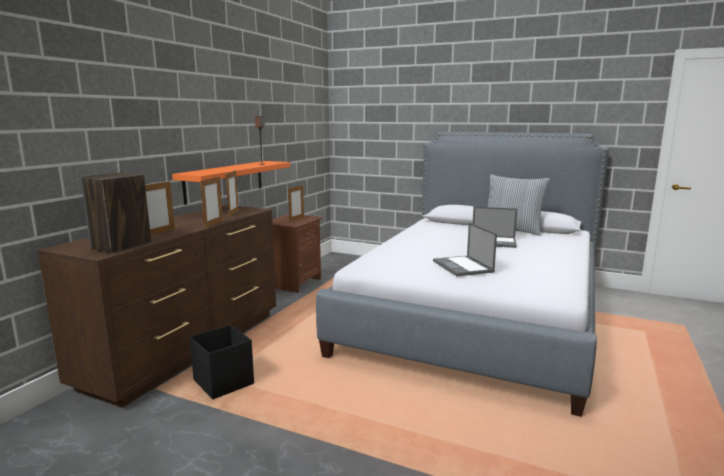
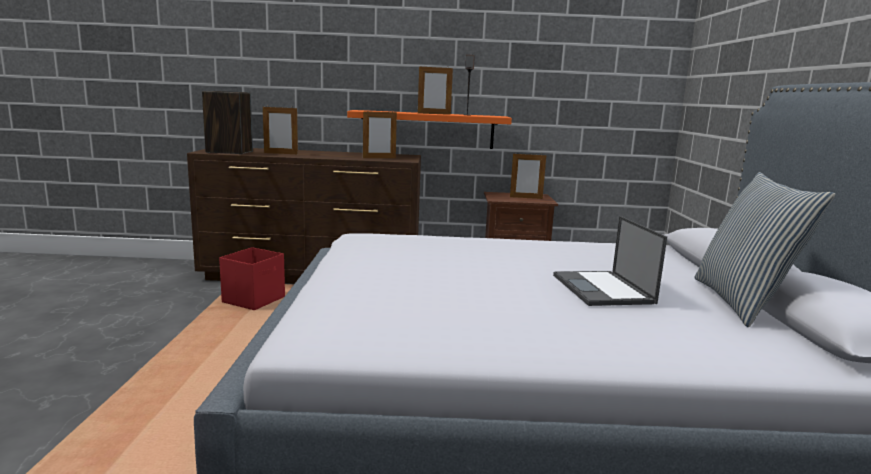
camera: 65 degrees right, 0 degrees up
black storage box [190,325,254,399] -> red storage box [219,247,285,310]
picture frame [200,175,223,228] -> picture frame moved to [418,65,453,115]
laptop [433,223,497,276] -> none

